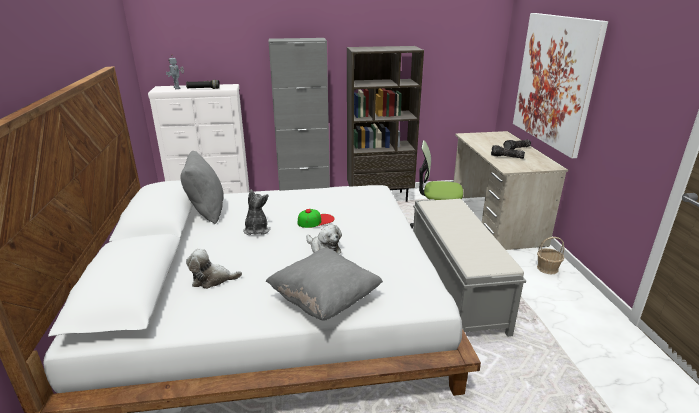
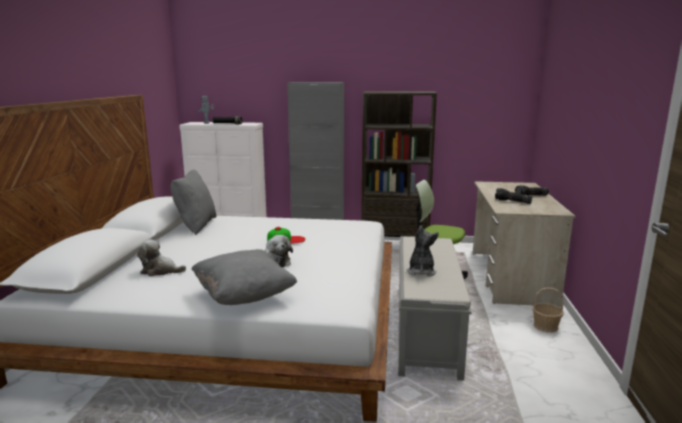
camera: 15 degrees right, 10 degrees down
plush toy [243,190,270,235] -> plush toy moved to [407,226,439,276]
picture [513,13,608,158] -> none

